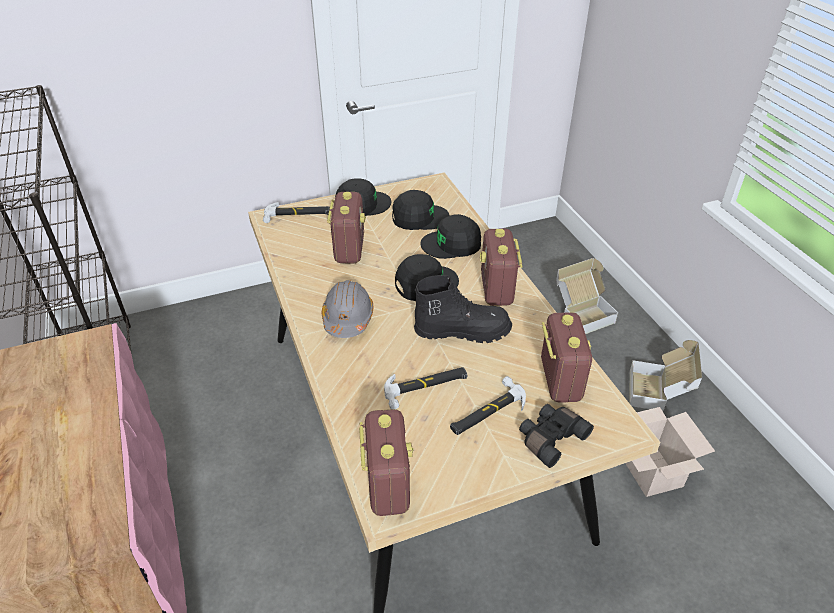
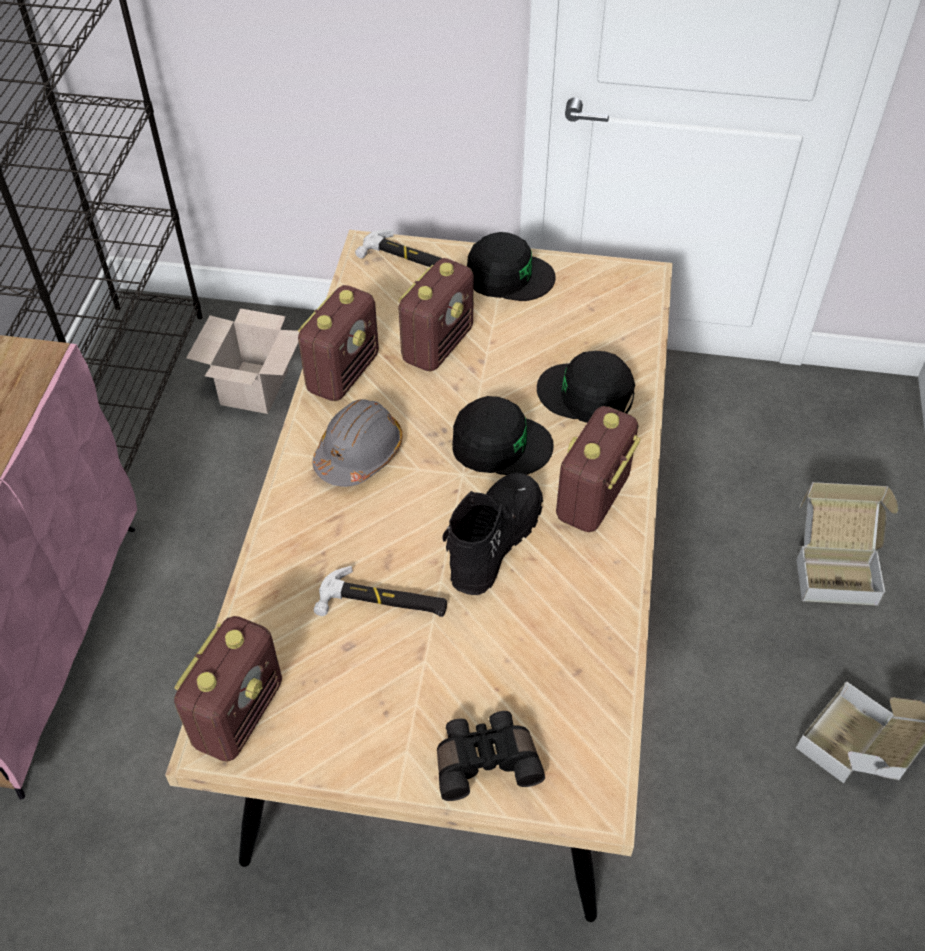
camera: 30 degrees right, 10 degrees up
black cap [392,190,450,230] -> none
black boot [414,275,512,343] -> black boot turned 90 degrees counterclockwise [442,473,543,595]
hammer [450,376,526,435] -> none
radio [541,312,592,403] -> radio moved to [298,285,379,401]
cardboard box [625,407,715,497] -> cardboard box moved to [186,308,299,414]

